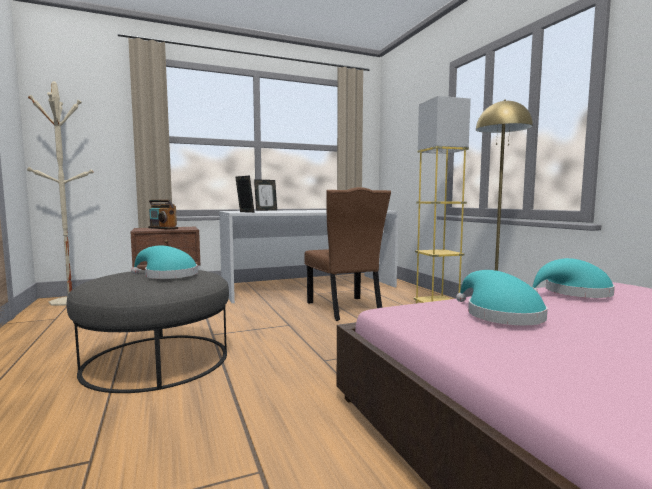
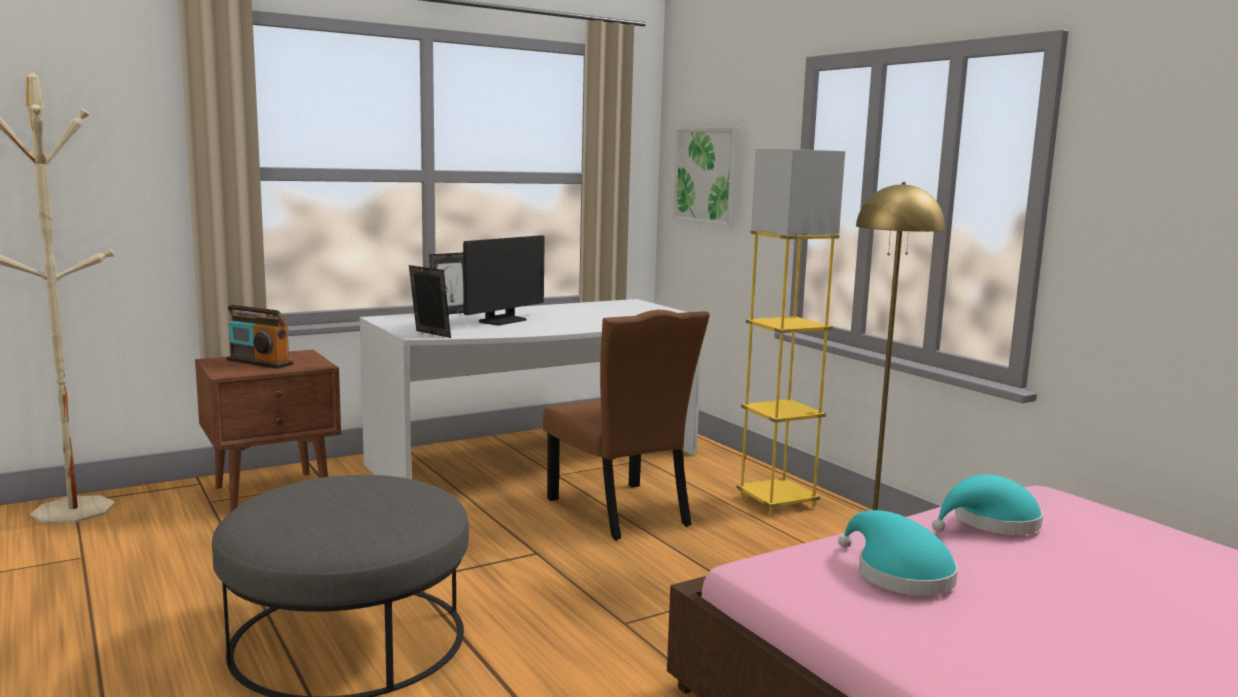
camera: 10 degrees left, 5 degrees up
turquoise hat [131,246,198,279] -> none
none -> monitor [463,235,545,325]
none -> picture [673,127,739,227]

